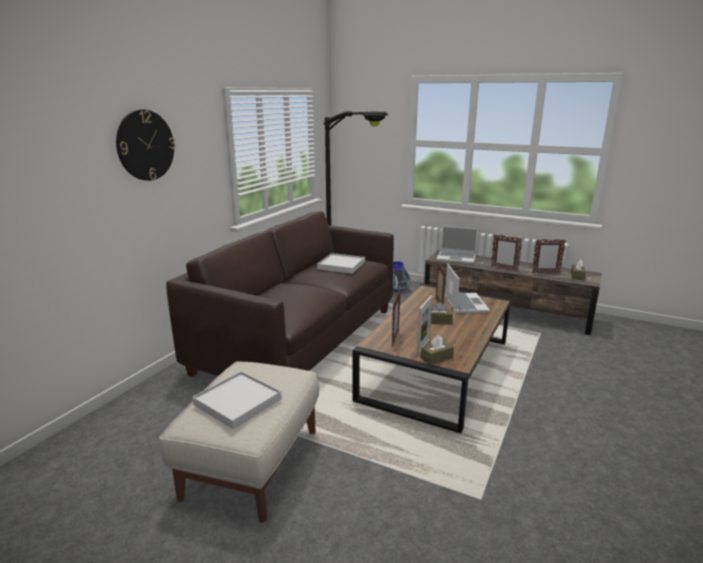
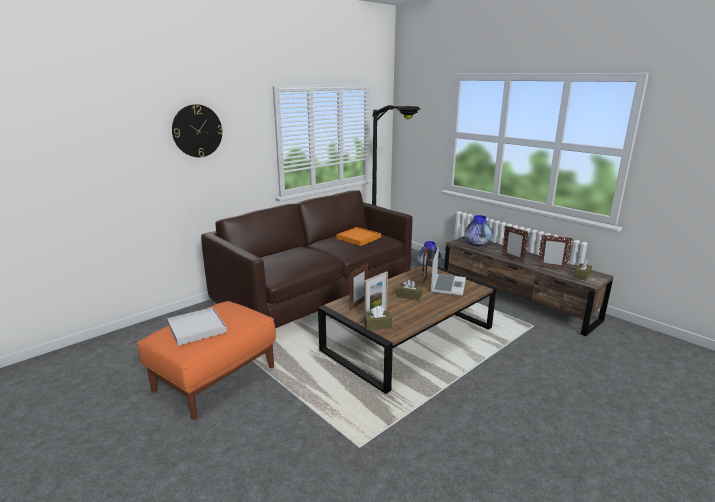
camera: 20 degrees right, 0 degrees up
beige ottoman [159,361,319,523] -> orange ottoman [137,301,276,420]
white tray [317,253,365,274] -> orange tray [336,227,381,246]
laptop [437,226,478,264] -> vase [464,215,492,246]

